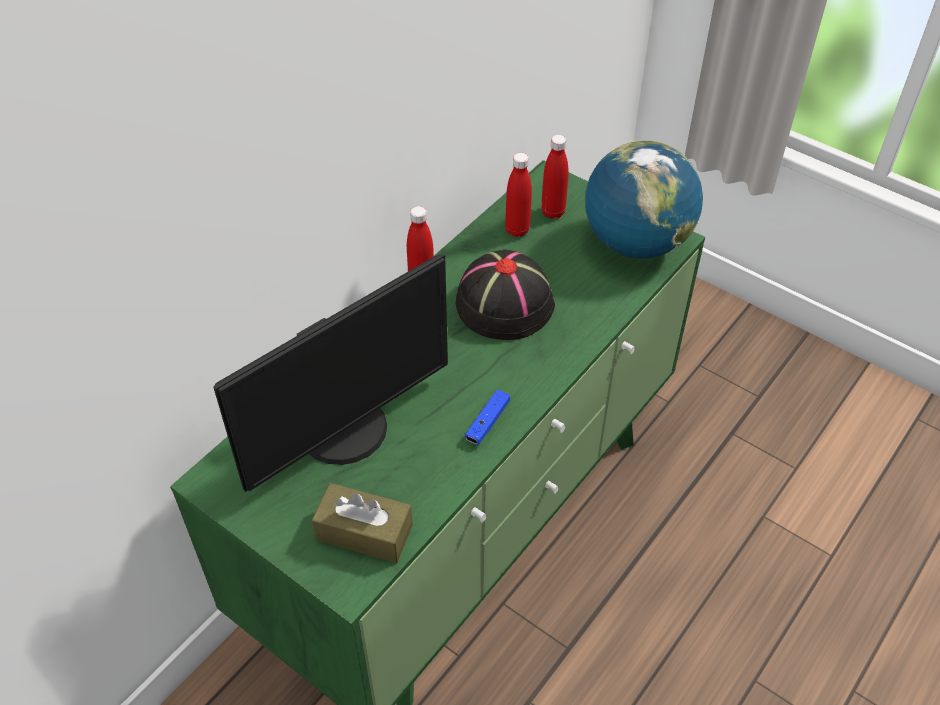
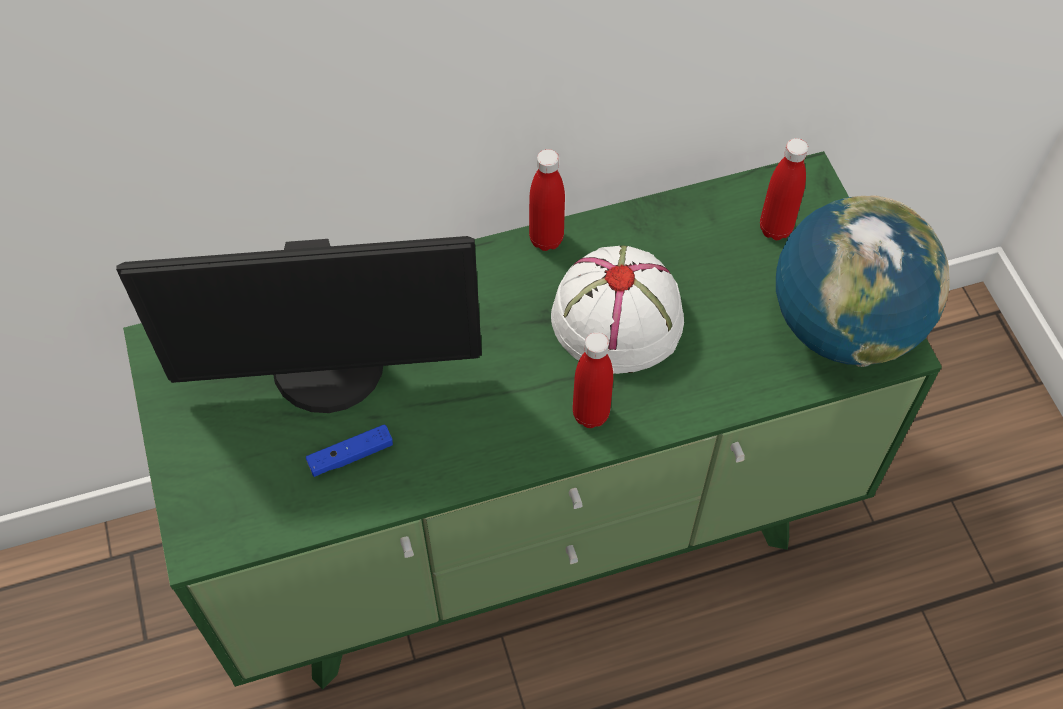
camera: 35 degrees right, 10 degrees up
brown tissue box [312,483,413,563] -> none
black hat [456,249,555,340] -> white hat [551,246,684,374]
blue game controller [465,390,510,444] -> blue game controller moved to [306,424,393,477]
red bottle [505,153,532,237] -> red bottle moved to [573,332,613,428]

